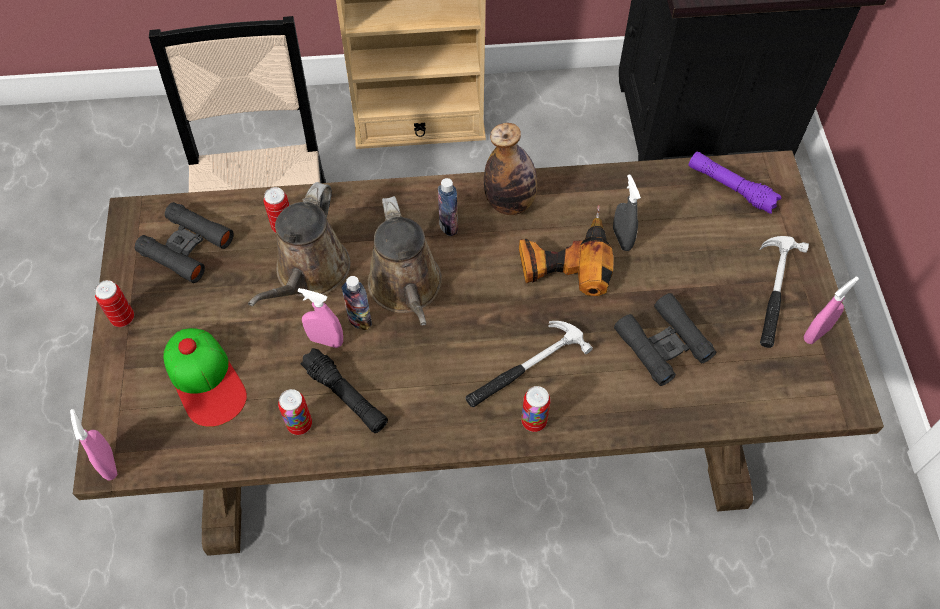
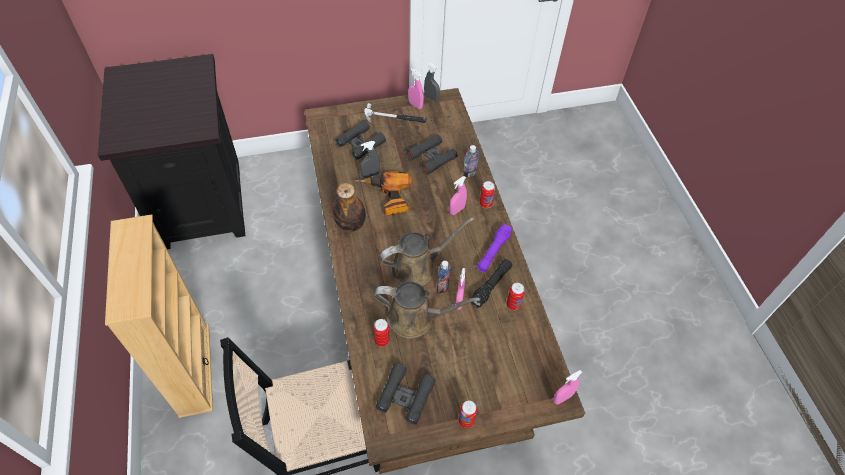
camera: 100 degrees left, 5 degrees down
cap [163,328,247,427] -> none
bottle [438,178,458,236] -> bottle moved to [463,145,479,177]
hammer [465,321,593,407] -> pink spray bottle [449,176,467,215]
purple flashlight [688,151,781,214] -> purple flashlight moved to [477,224,512,272]
none -> black binoculars [336,120,386,160]
none -> grey spray bottle [424,63,440,102]

